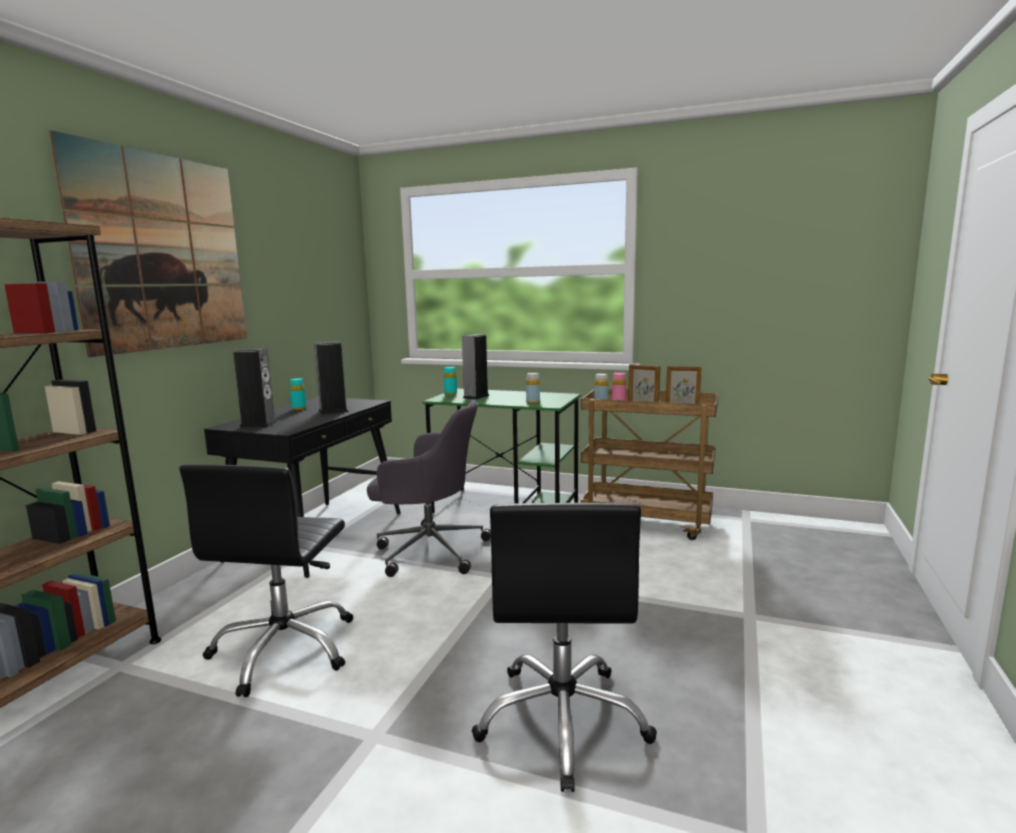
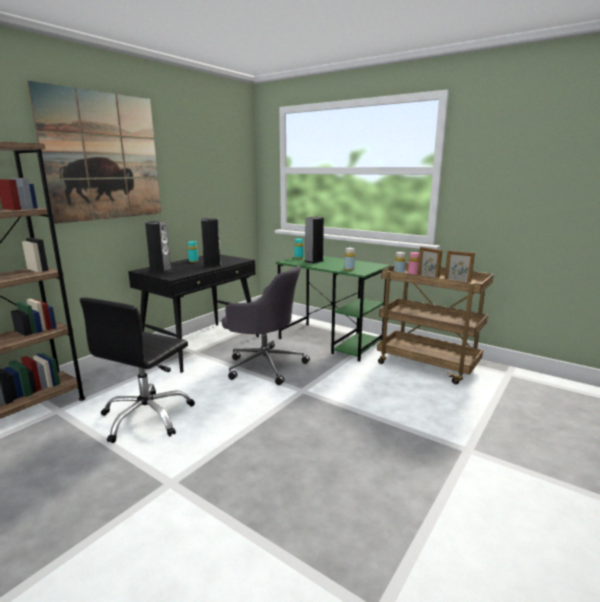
camera: 15 degrees right, 5 degrees up
black office chair [472,503,657,792] -> none

